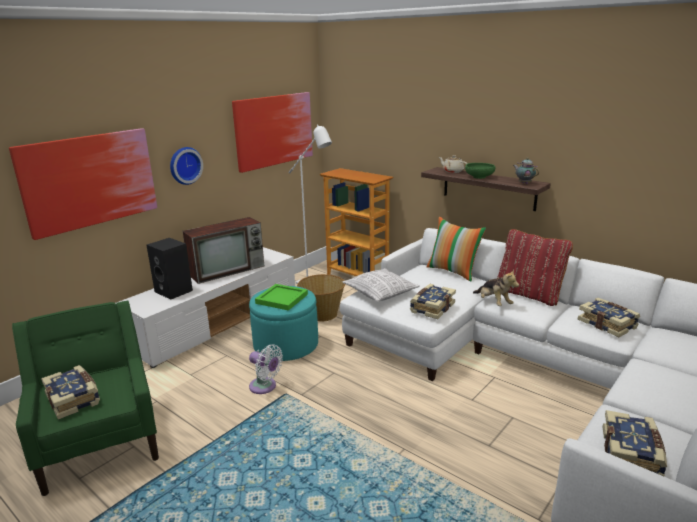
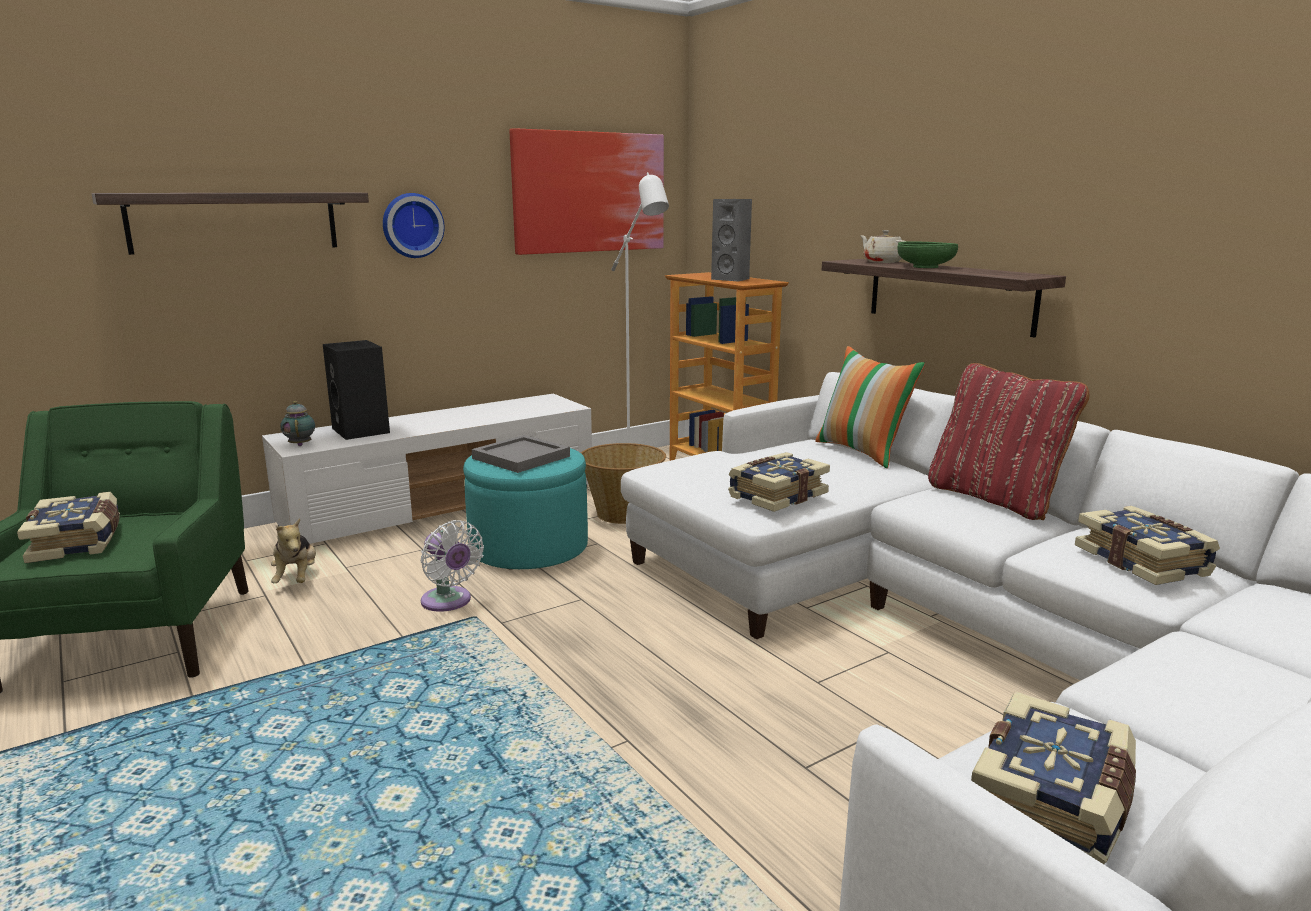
camera: 15 degrees right, 5 degrees down
picture [9,128,157,240] -> shelf [92,193,369,255]
television [183,217,264,284] -> none
green tray [255,284,308,311] -> grey tray [472,435,570,473]
pillow [342,268,420,302] -> none
plush toy [473,269,519,306] -> plush toy moved to [271,518,316,583]
teapot [513,158,539,184] -> teapot moved to [280,401,315,446]
none -> grey speaker [711,199,752,282]

